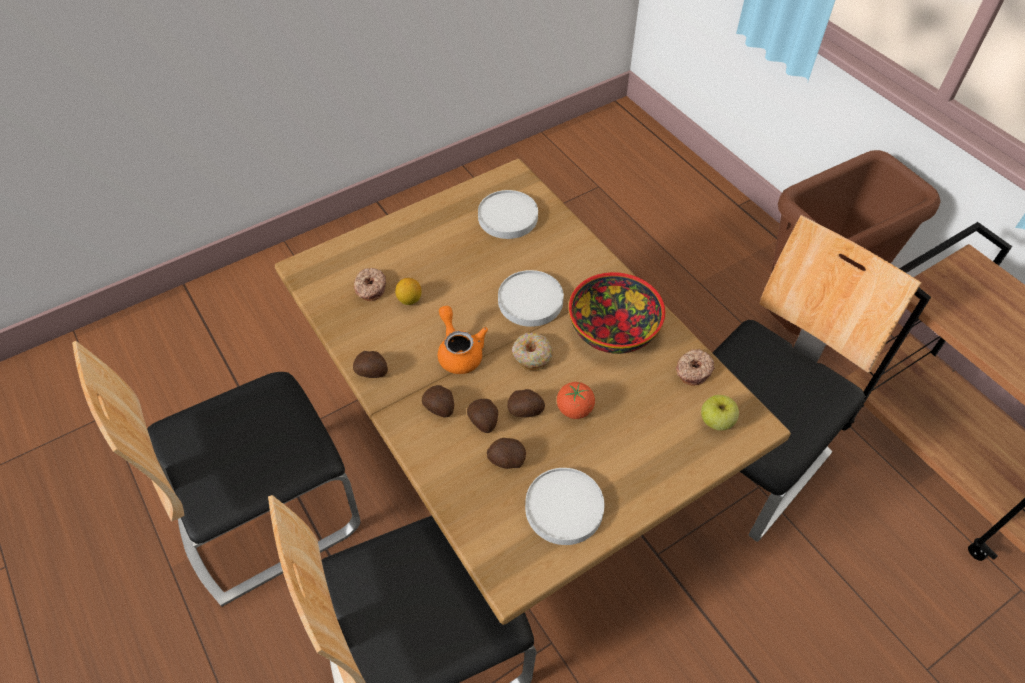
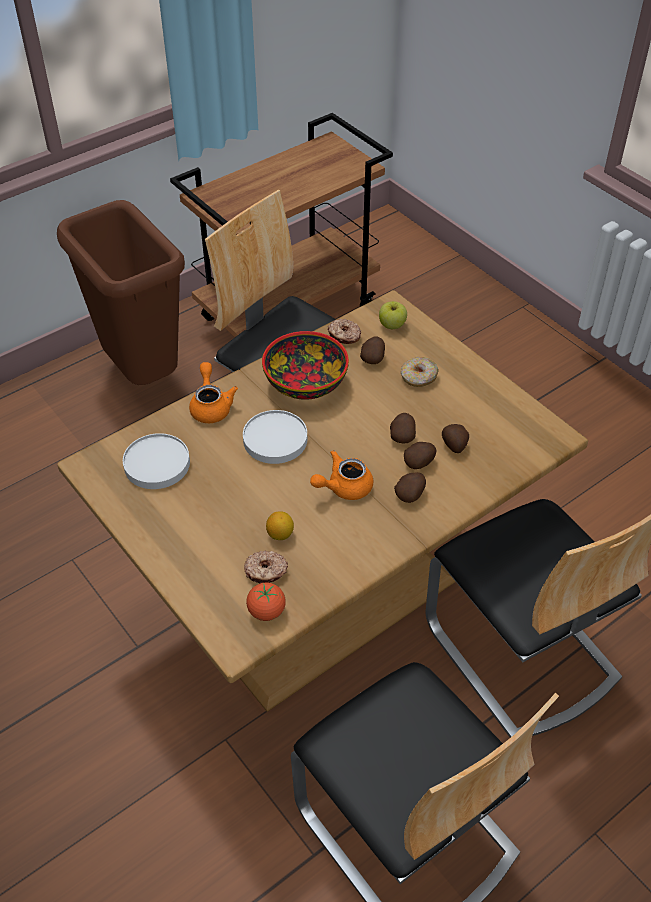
camera: 95 degrees left, 5 degrees down
potato [353,351,388,378] -> potato moved to [360,337,385,364]
donut [512,333,553,370] -> donut moved to [401,357,439,387]
white plate [525,468,605,545] -> none
tomato [557,382,595,419] -> tomato moved to [246,583,286,621]
none -> orange teapot [189,362,238,423]

